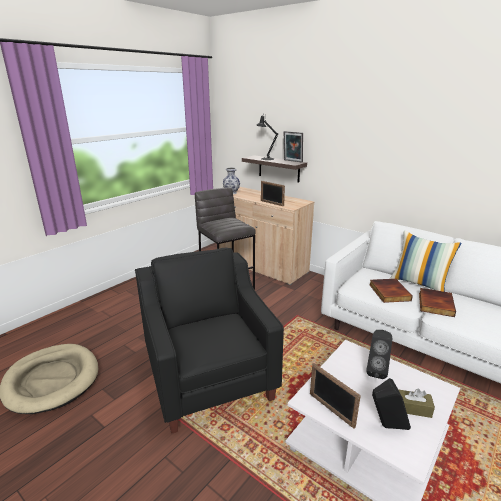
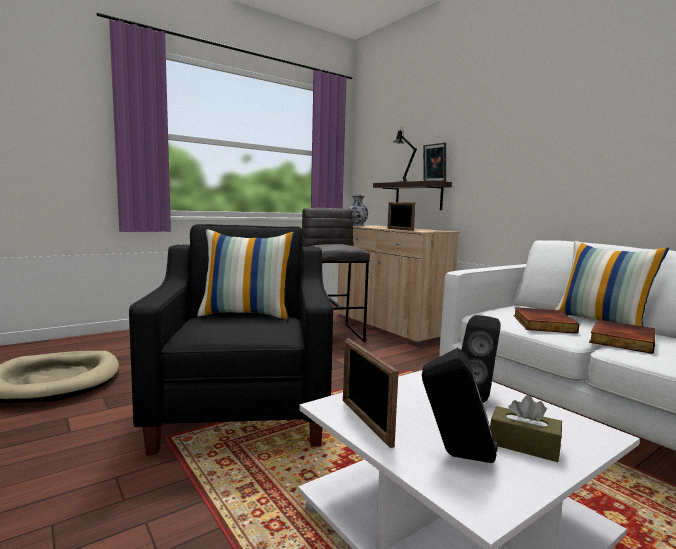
camera: 15 degrees right, 15 degrees down
none -> pillow [197,229,295,320]

